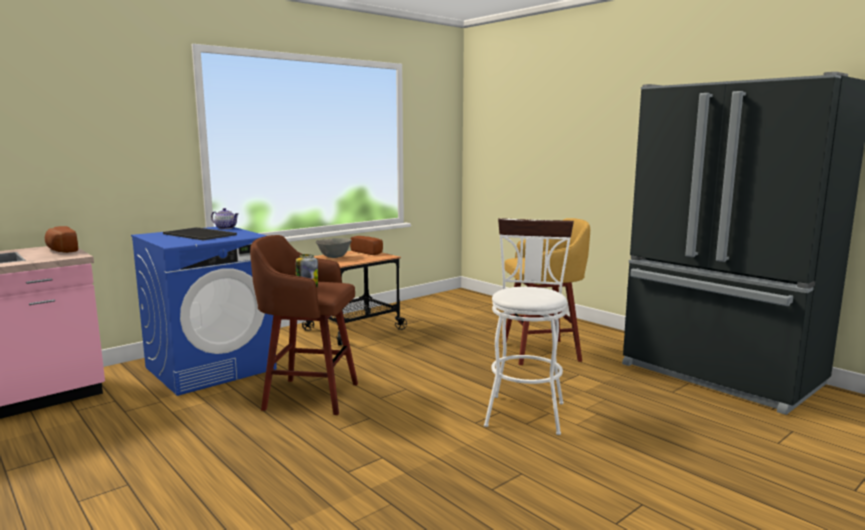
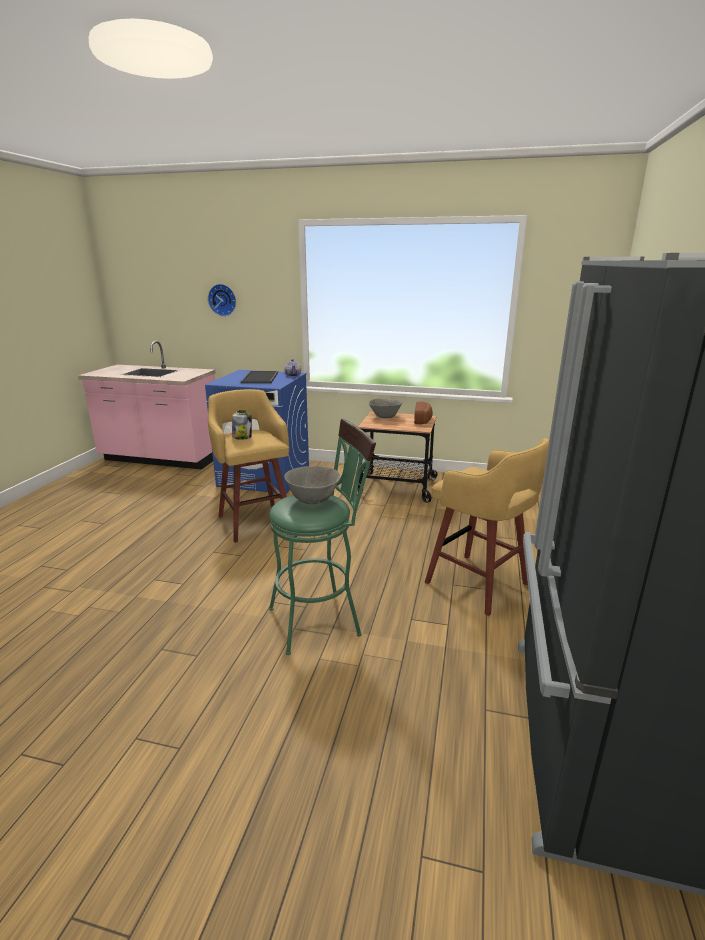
camera: 55 degrees right, 10 degrees up
bread [45,226,78,253] -> none
brown stool [250,235,358,415] -> yellow stool [208,389,289,543]
white stool [484,218,574,435] -> green stool [269,418,376,655]
none -> wall clock [208,284,236,317]
none -> grey bowl [284,466,340,504]

